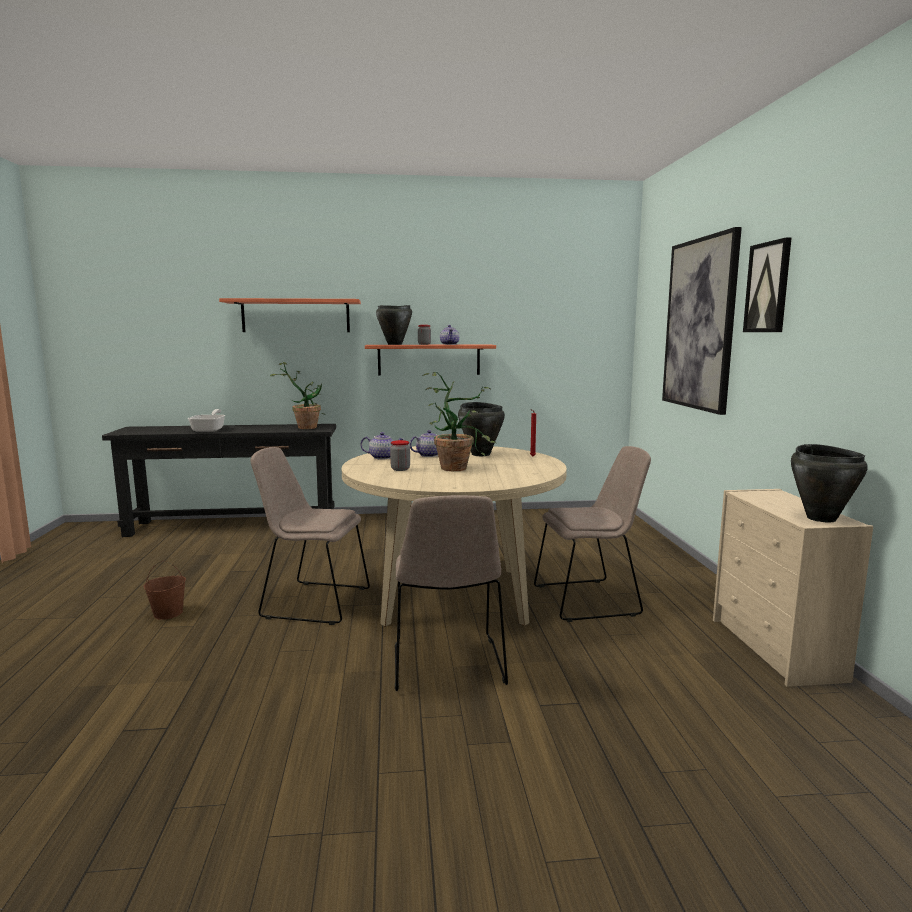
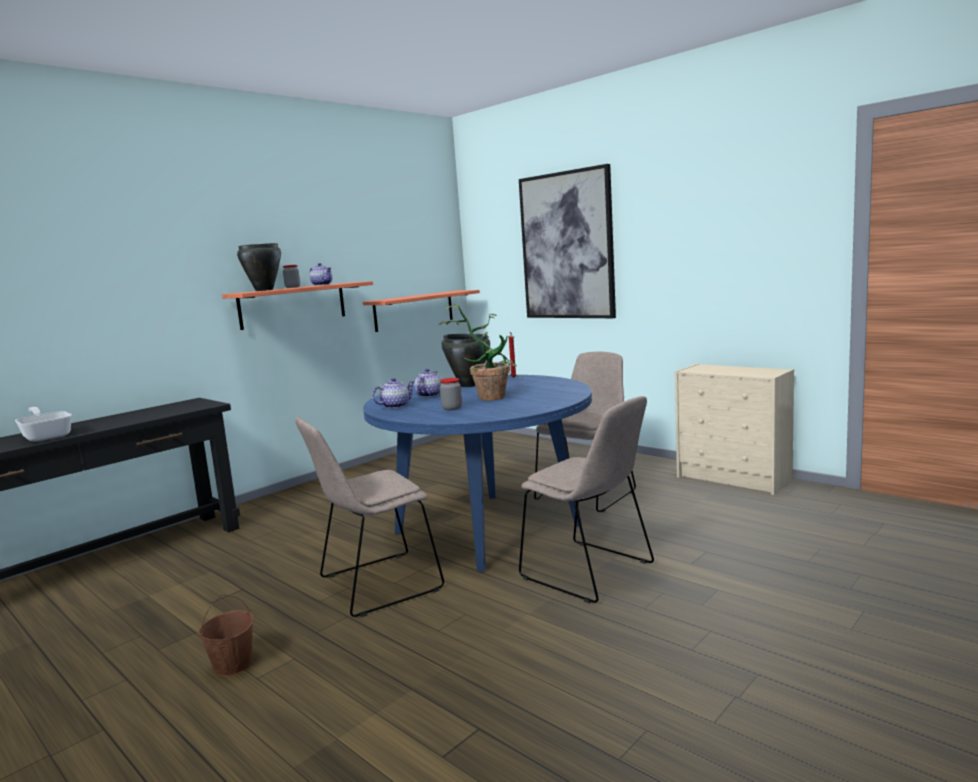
camera: 40 degrees left, 0 degrees up
shelf [219,298,361,332] -> shelf moved to [363,290,480,332]
potted plant [270,362,325,429] -> none
beige dining table [342,446,567,627] -> blue dining table [363,375,592,572]
picture [743,237,792,332] -> none
black cooking pot [791,444,868,523] -> none

